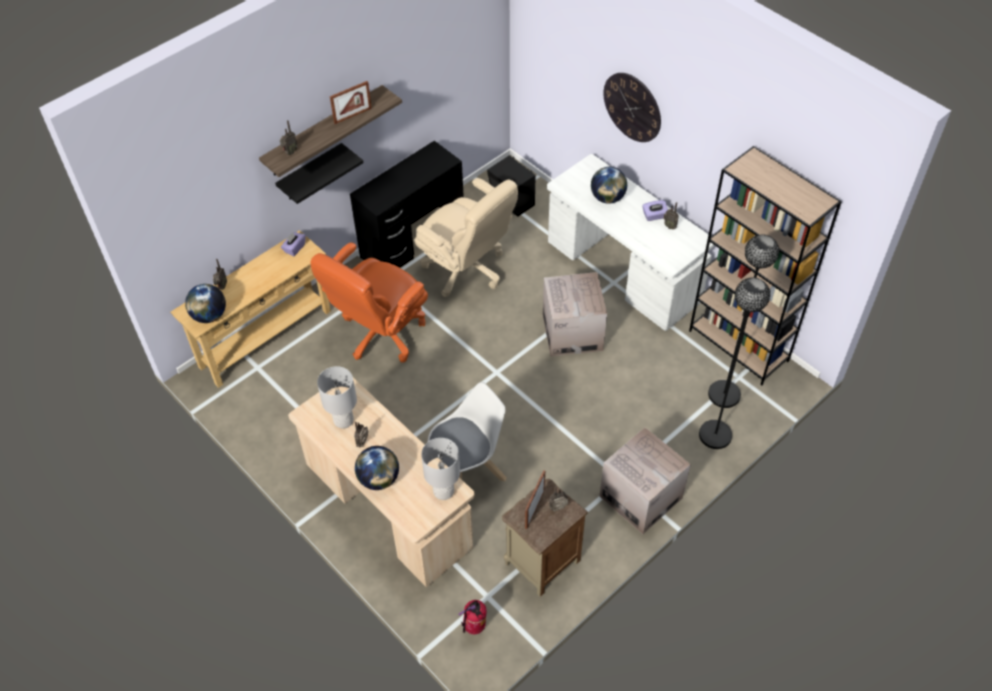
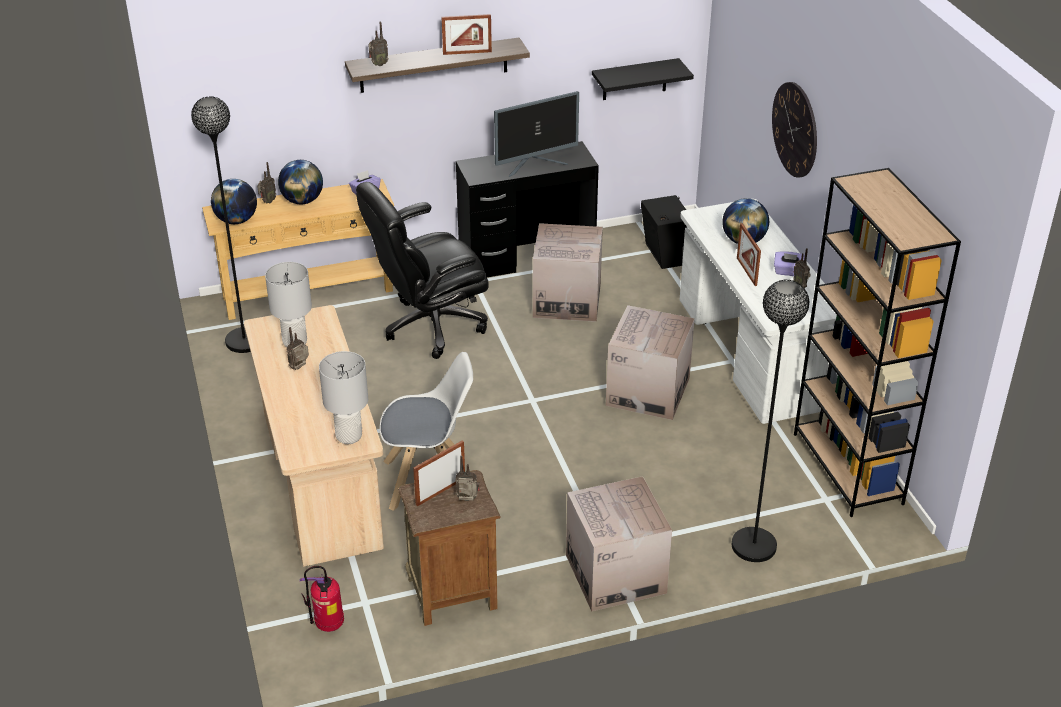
camera: 25 degrees right, 15 degrees down
black shelf [275,143,363,204] -> black shelf moved to [592,58,694,100]
orange office chair [311,242,428,363] -> black office chair [356,182,489,359]
globe [355,446,399,490] -> globe moved to [278,160,323,204]
beige office chair [414,178,518,297] -> cardboard box [533,223,603,322]
black floor lamp [708,234,779,408] -> black floor lamp moved to [191,96,251,353]
none -> monitor [494,91,579,177]
none -> picture frame [737,223,761,286]

